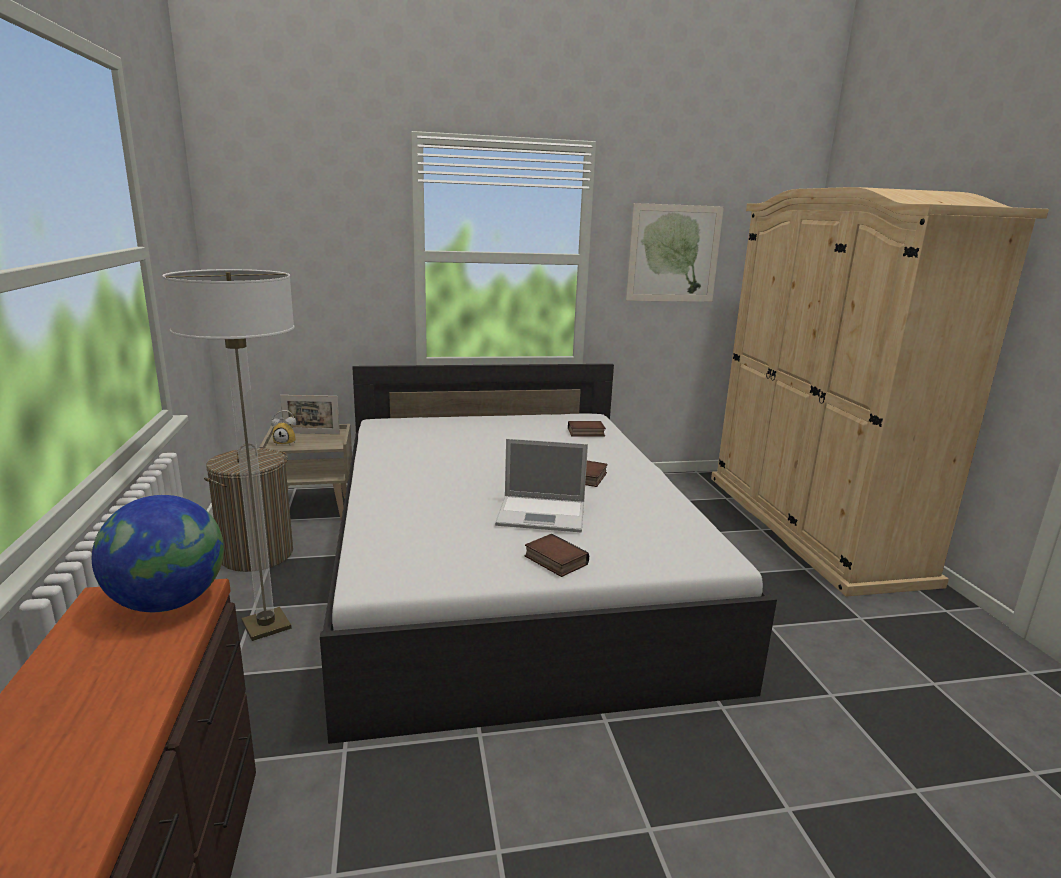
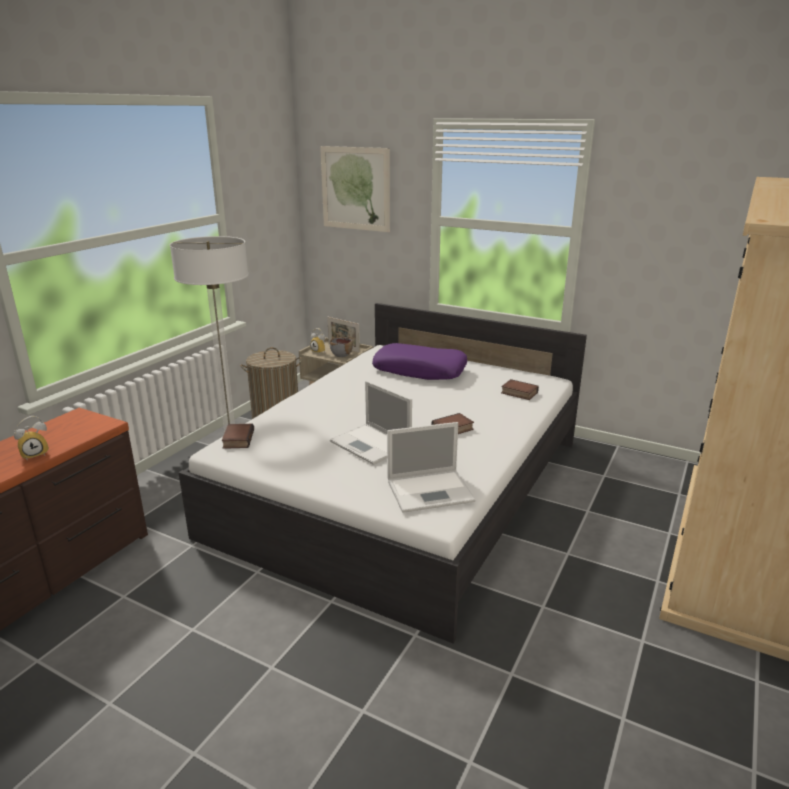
camera: 40 degrees right, 5 degrees up
globe [92,495,224,612] -> none
book [525,534,589,577] -> book moved to [222,423,254,449]
picture [626,203,724,302] -> picture moved to [320,146,390,232]
none -> alarm clock [14,416,49,461]
none -> grey bowl [330,337,353,357]
none -> purple pillow [372,343,467,380]
none -> laptop [387,422,476,513]

